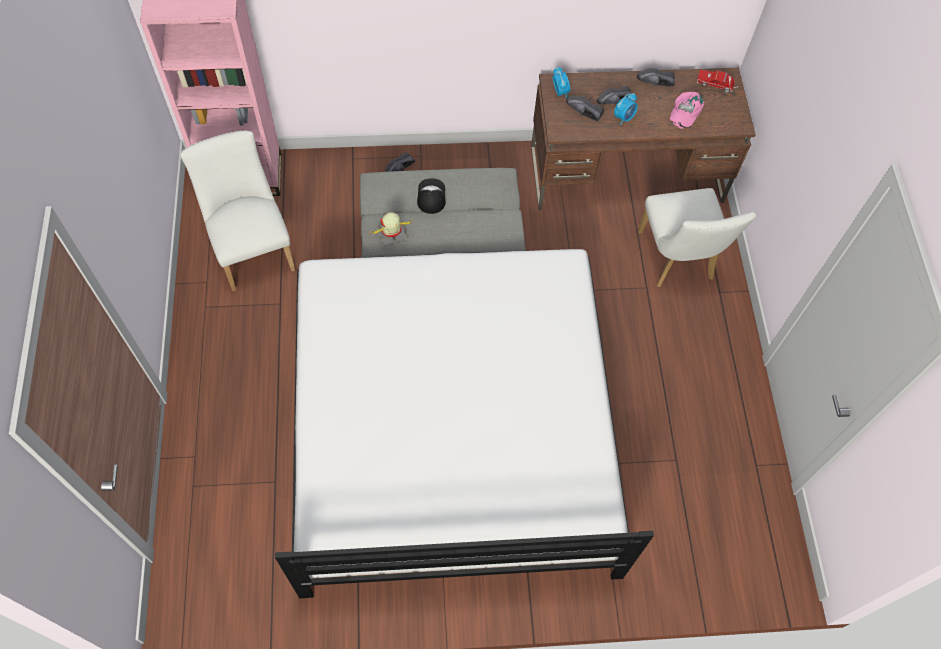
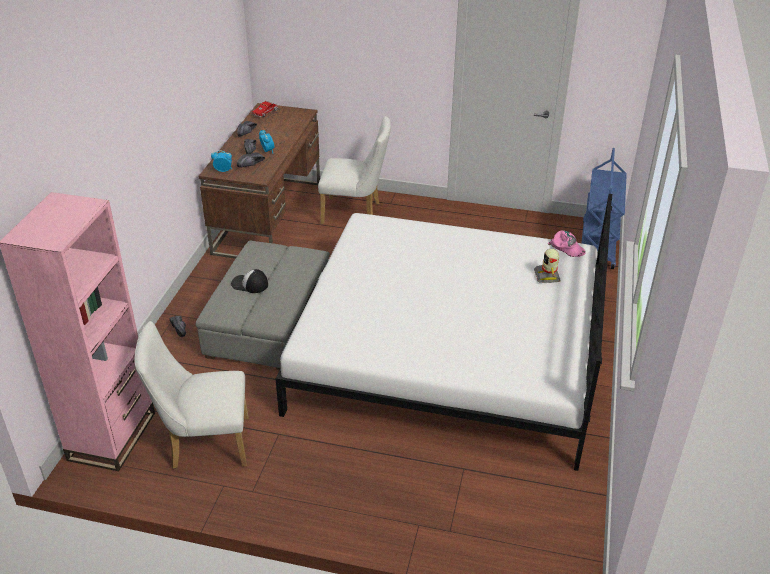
camera: 70 degrees left, 25 degrees down
toy robot [369,212,415,247] -> toy robot moved to [534,249,560,283]
pink cap [670,92,704,129] -> pink cap moved to [548,230,585,257]
none -> blue cart [581,148,627,269]

